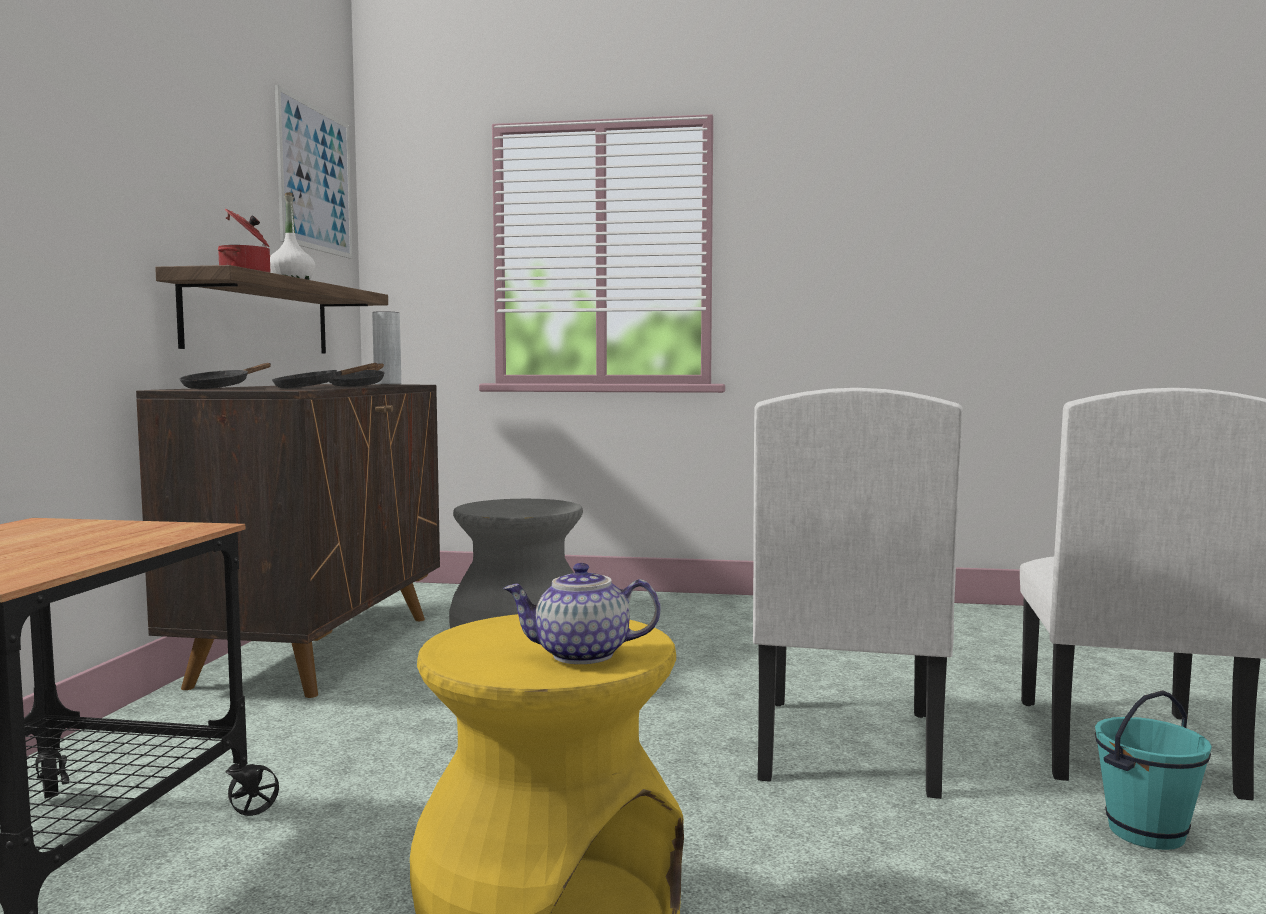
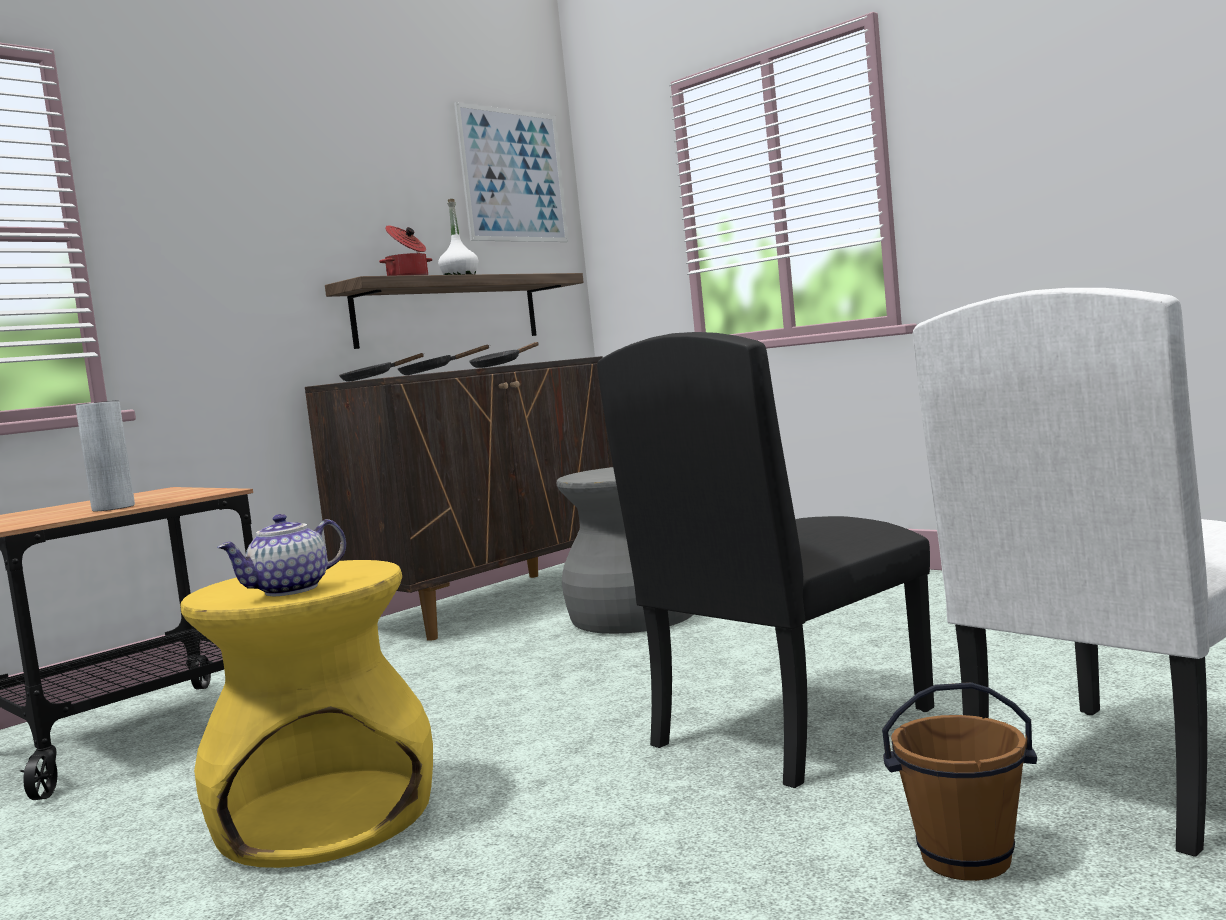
camera: 35 degrees right, 0 degrees up
grey vase [372,311,401,384] -> grey vase moved to [76,400,135,511]
teapot [503,563,660,664] -> teapot turned 75 degrees counterclockwise [217,514,346,596]
white chair [753,388,963,799] -> black chair [597,332,934,788]
turquoise bucket [1095,690,1212,850] -> brown bucket [882,682,1037,881]

